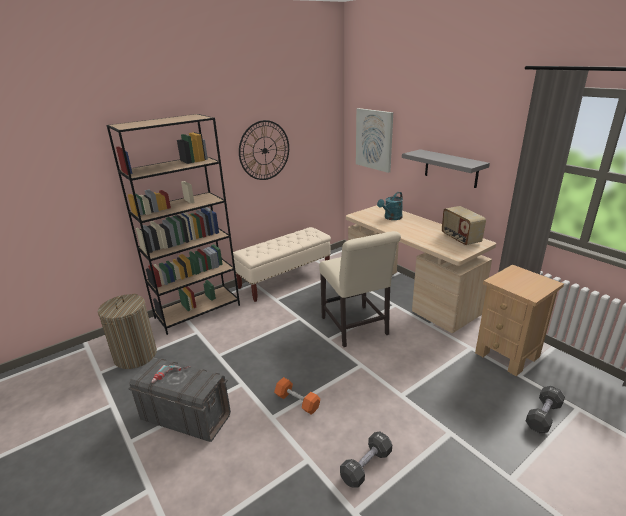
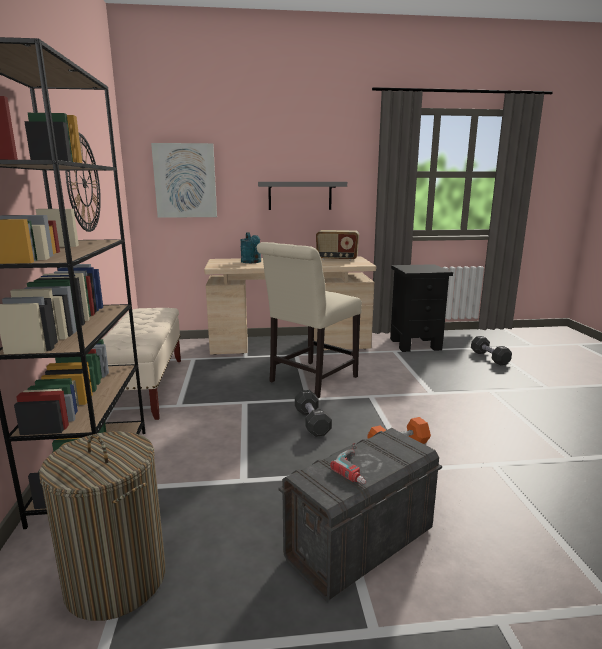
camera: 60 degrees left, 10 degrees down
beige chair [319,231,401,347] -> beige chair turned 120 degrees clockwise [257,242,362,398]
black dumbbell [340,431,392,488] -> black dumbbell moved to [295,390,332,437]
beige nightstand [475,264,564,376] -> black nightstand [390,264,453,352]

